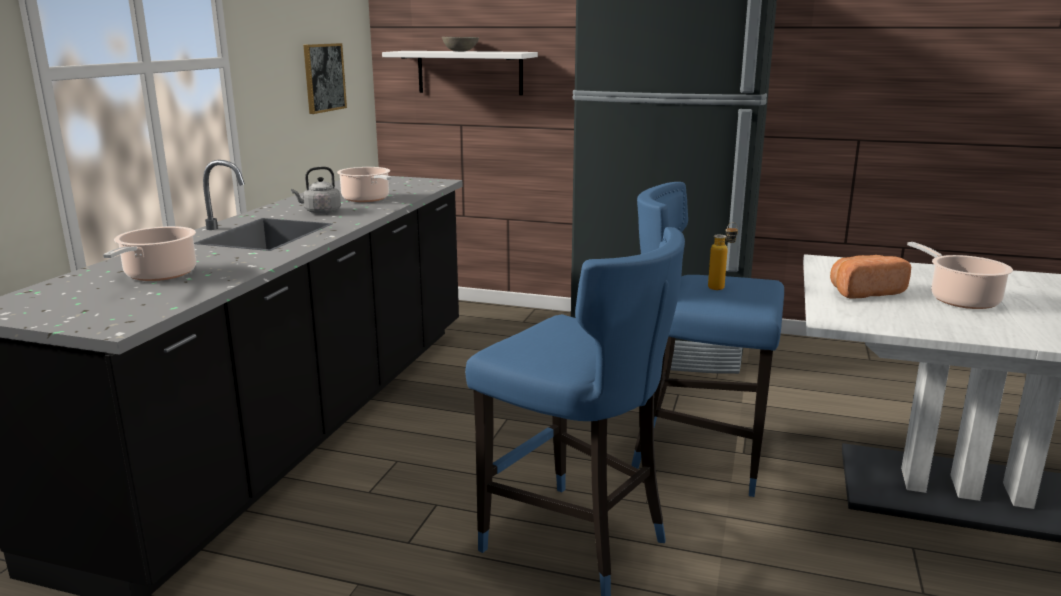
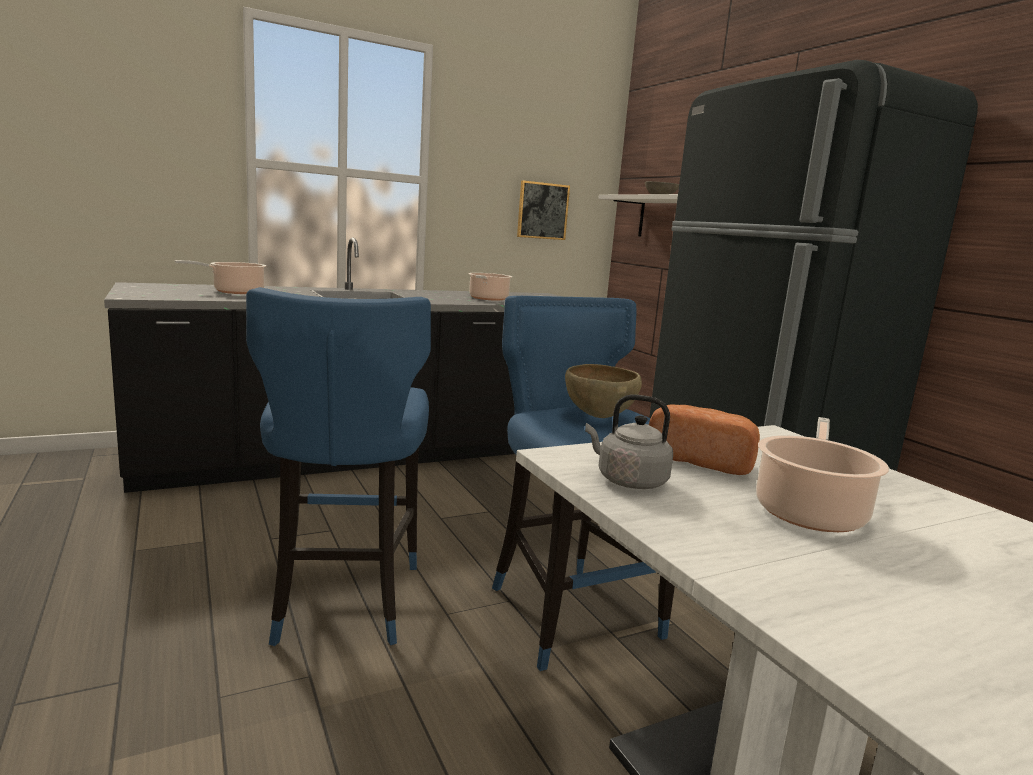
camera: 45 degrees right, 5 degrees down
grey kettle [291,167,341,214] -> grey kettle moved to [585,394,673,489]
bottle [708,222,738,290] -> brown bowl [565,364,642,418]

